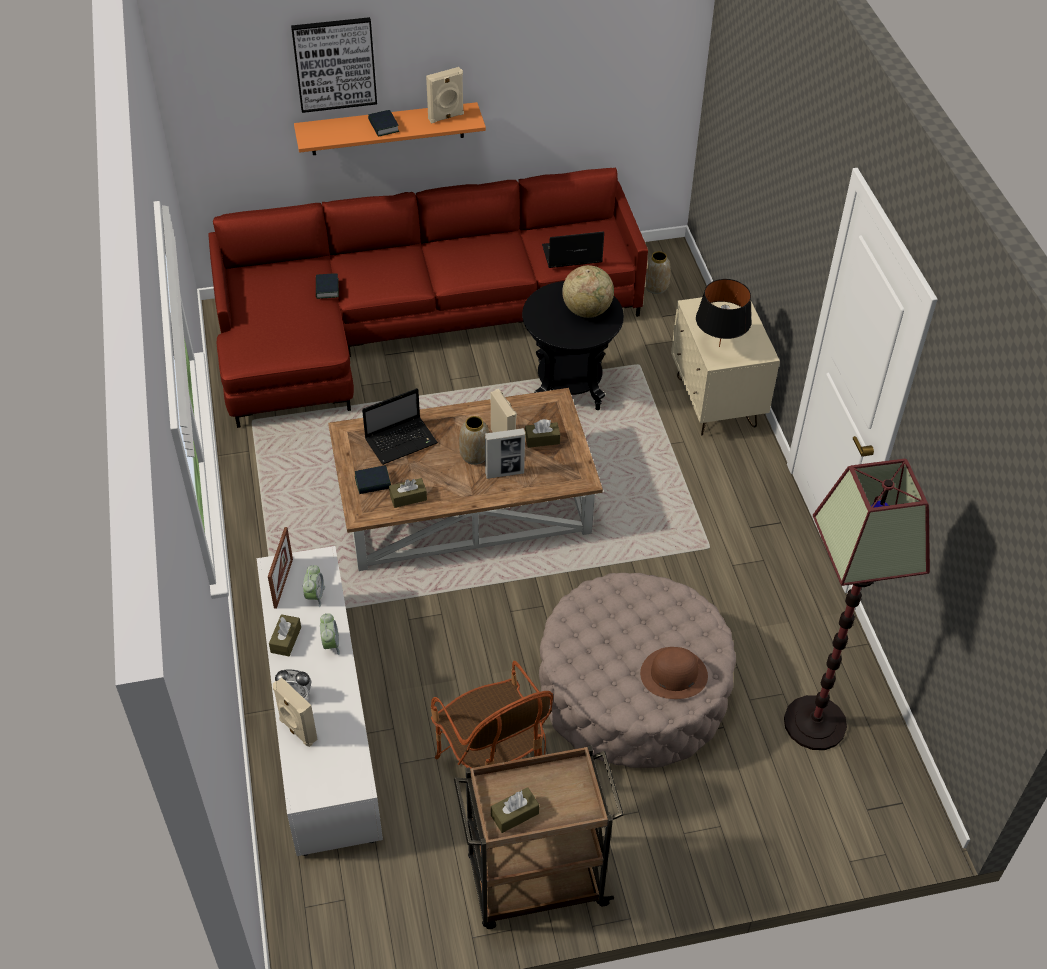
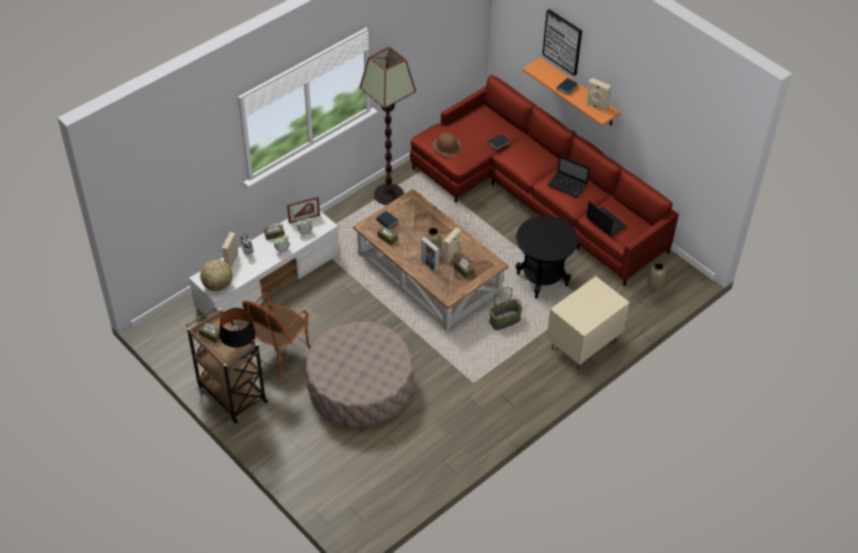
camera: 60 degrees right, 0 degrees up
laptop [362,388,438,465] -> laptop moved to [548,156,590,198]
globe [562,265,614,318] -> globe moved to [200,259,233,291]
brown hat [640,647,708,699] -> brown hat moved to [432,132,462,157]
black table lamp [696,279,752,347] -> black table lamp moved to [219,308,256,349]
floor lamp [784,459,930,750] -> floor lamp moved to [359,47,416,205]
none -> basket [489,287,522,330]

